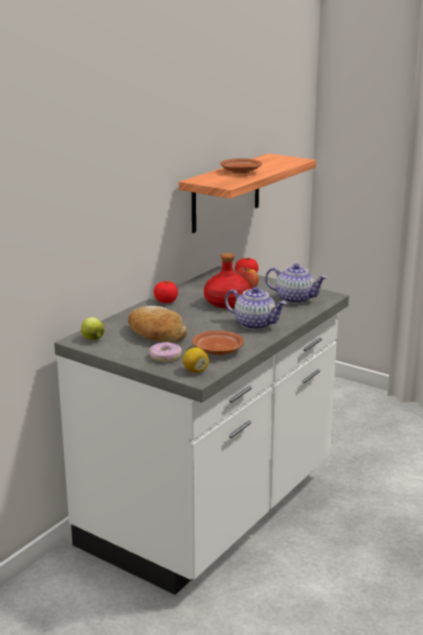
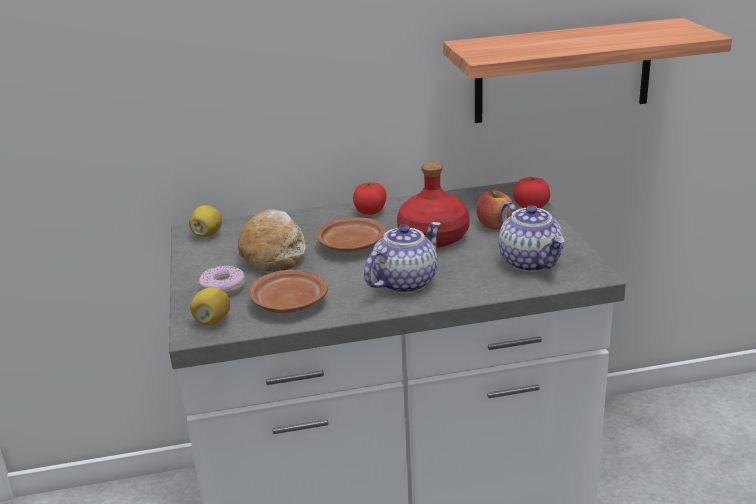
camera: 45 degrees right, 5 degrees up
apple [81,317,105,340] -> lemon [189,205,222,237]
brown plate [220,158,262,173] -> brown plate moved to [317,217,386,252]
teapot [225,287,287,330] -> teapot turned 120 degrees counterclockwise [364,222,441,294]

